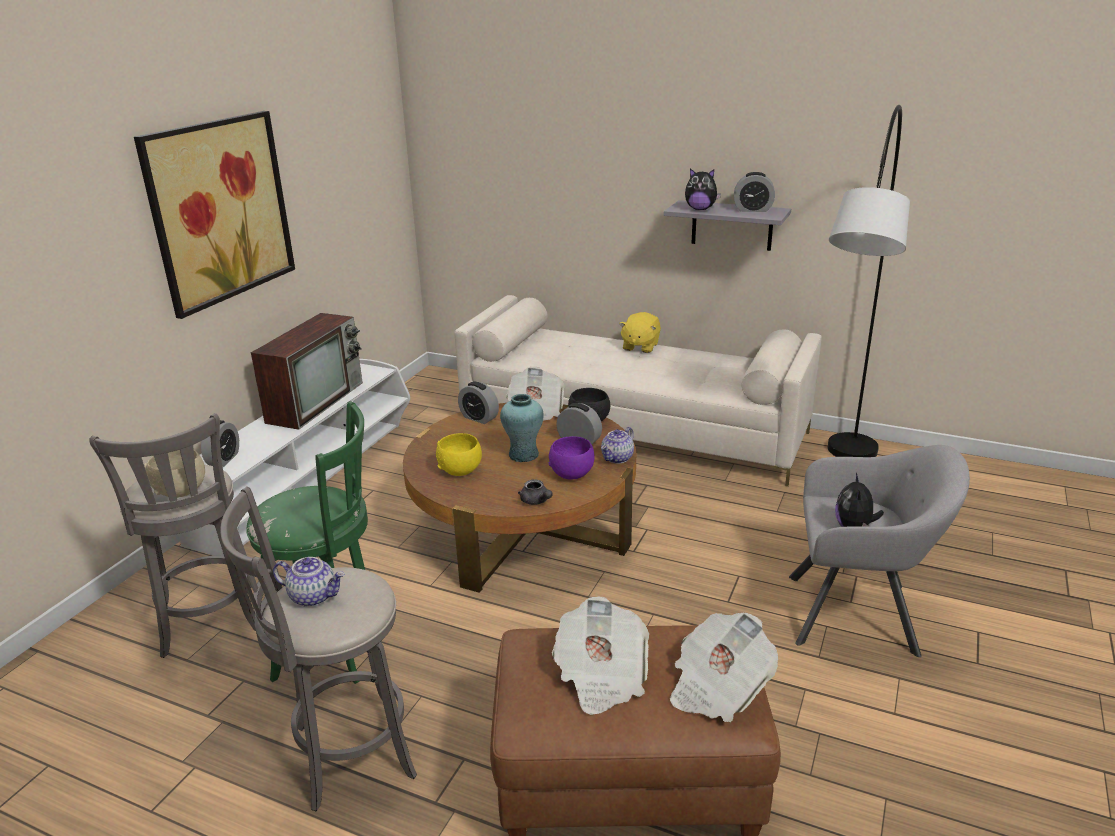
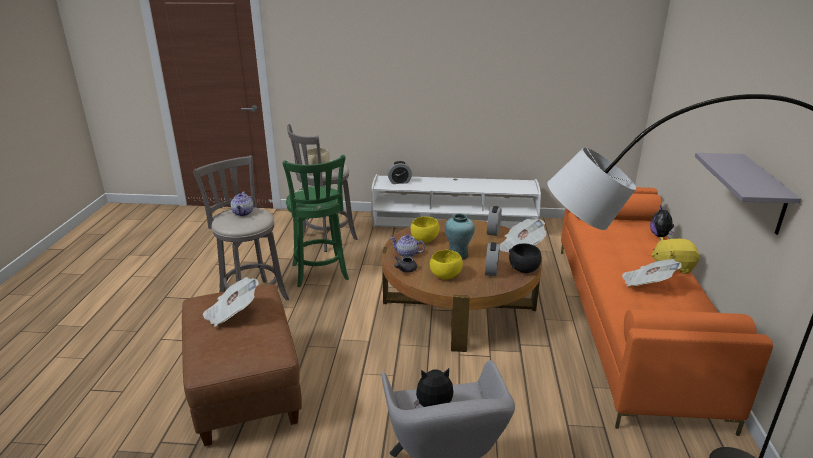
camera: 70 degrees right, 0 degrees up
picture [134,111,295,319] -> none
television [251,313,363,430] -> none
beige sofa [455,295,822,487] -> orange sofa [561,187,773,436]
purple bowl [549,436,594,480] -> yellow bowl [430,250,463,280]
teapot [601,427,634,464] -> teapot moved to [390,235,425,257]
newspaper [670,613,778,722] -> newspaper moved to [622,259,682,287]
plush toy [685,169,721,210] -> plush toy moved to [650,205,674,237]
alarm clock [734,172,775,212] -> none

